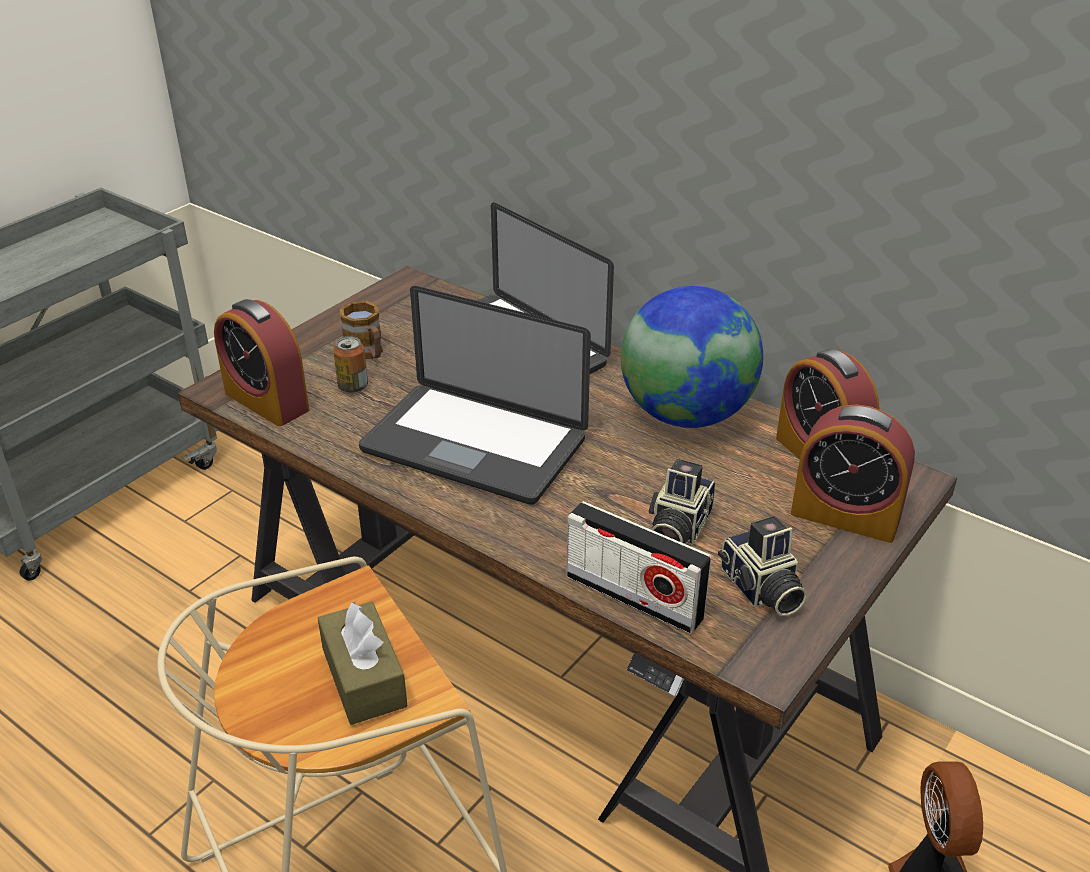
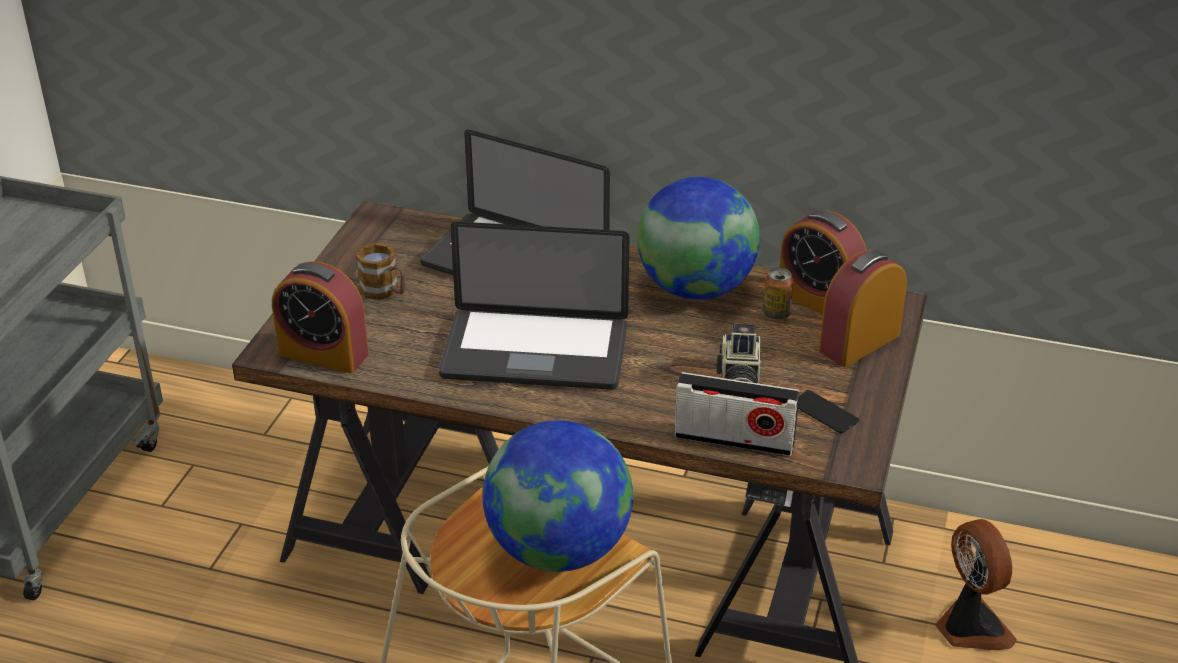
camera: 20 degrees left, 0 degrees up
brown tissue box [318,601,408,725] -> globe [483,420,633,572]
can [333,336,368,393] -> can moved to [763,267,794,320]
camera [718,516,808,616] -> phone [798,390,859,434]
alarm clock [791,405,915,543] -> alarm clock turned 135 degrees clockwise [819,250,907,367]

